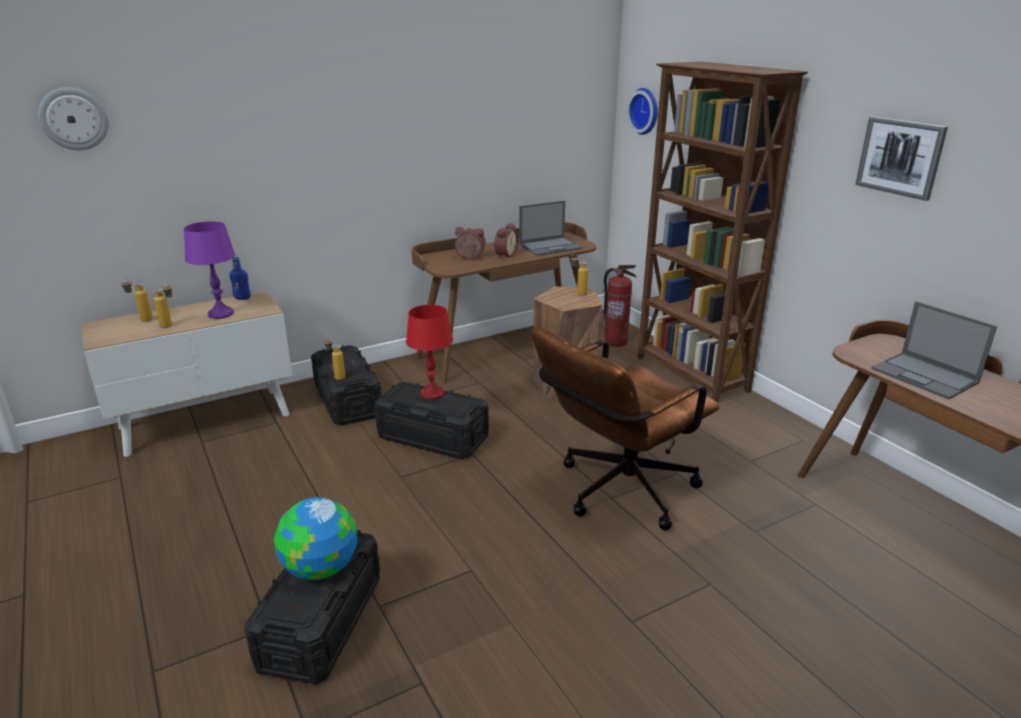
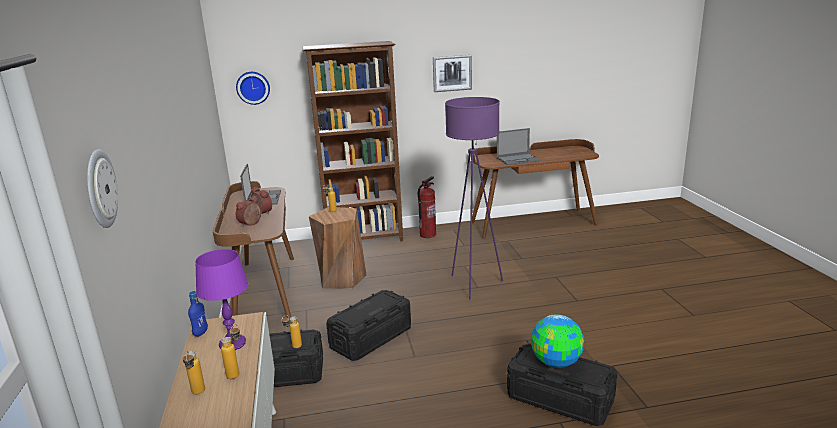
camera: 70 degrees left, 5 degrees down
red table lamp [406,305,453,400] -> none
brown office chair [531,328,719,530] -> purple floor lamp [445,97,503,299]
fire extinguisher [603,265,636,347] -> fire extinguisher moved to [418,176,436,238]

